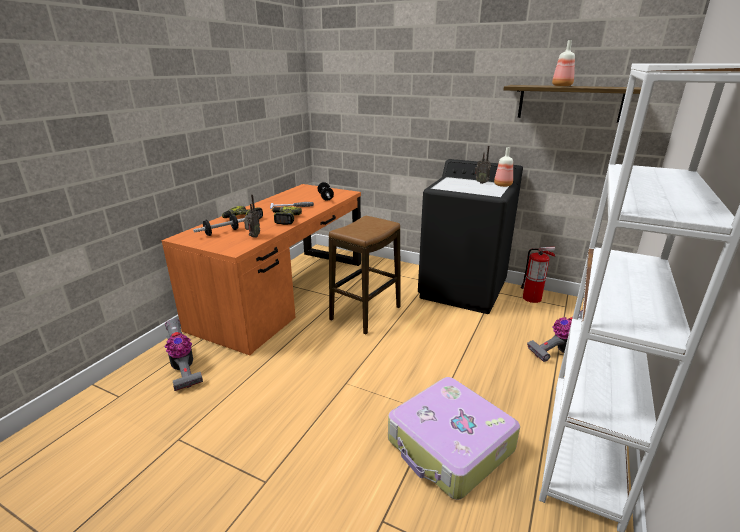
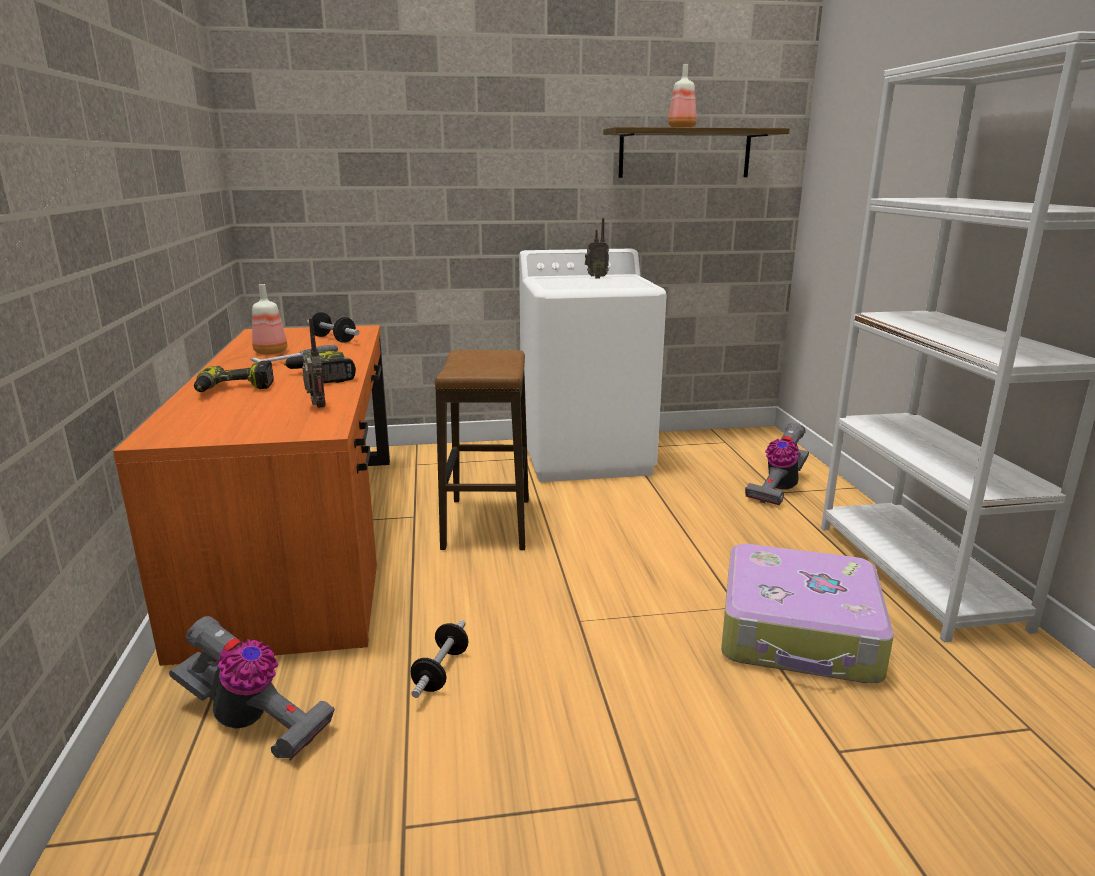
camera: 35 degrees left, 5 degrees down
dumbbell [193,214,244,236] -> dumbbell moved to [411,620,469,698]
black washing machine [418,159,523,314] -> white washing machine [519,249,667,482]
bottle [494,147,513,187] -> bottle moved to [252,284,288,355]
fire extinguisher [521,247,555,303] -> none

